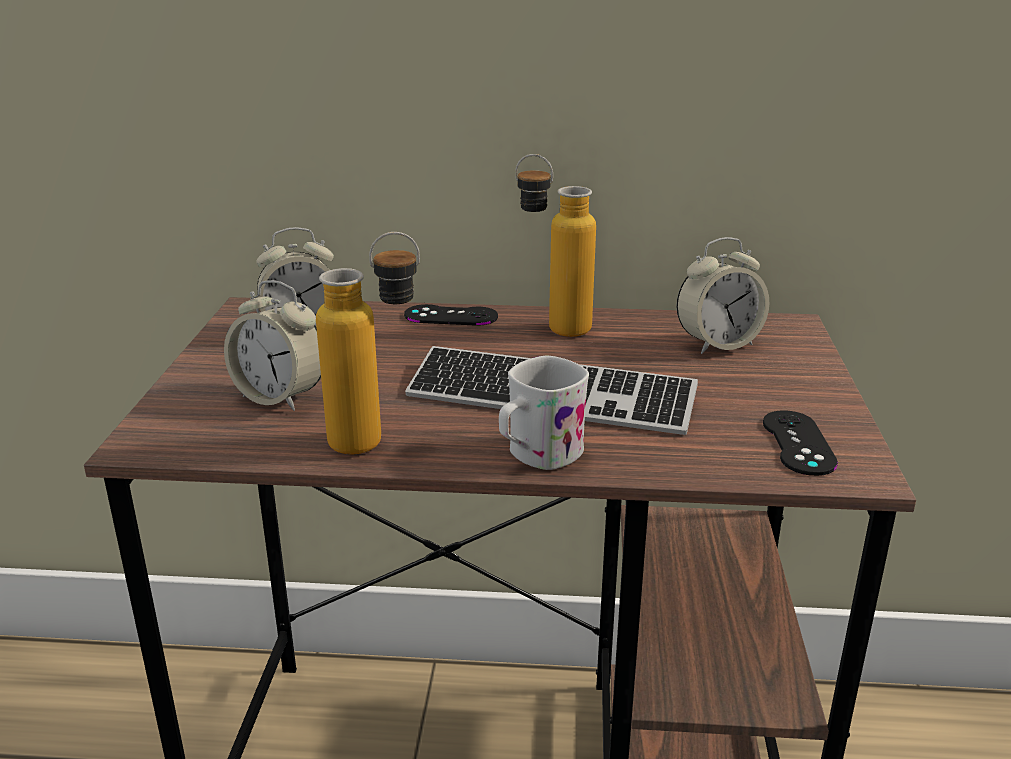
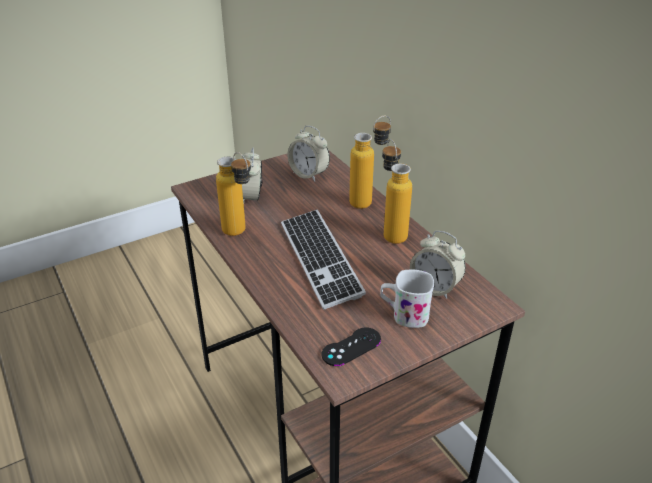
camera: 55 degrees right, 10 degrees up
black game controller [404,304,498,326] -> bottle [349,116,391,209]
white mug [499,356,589,470] -> white mug moved to [380,270,434,328]

